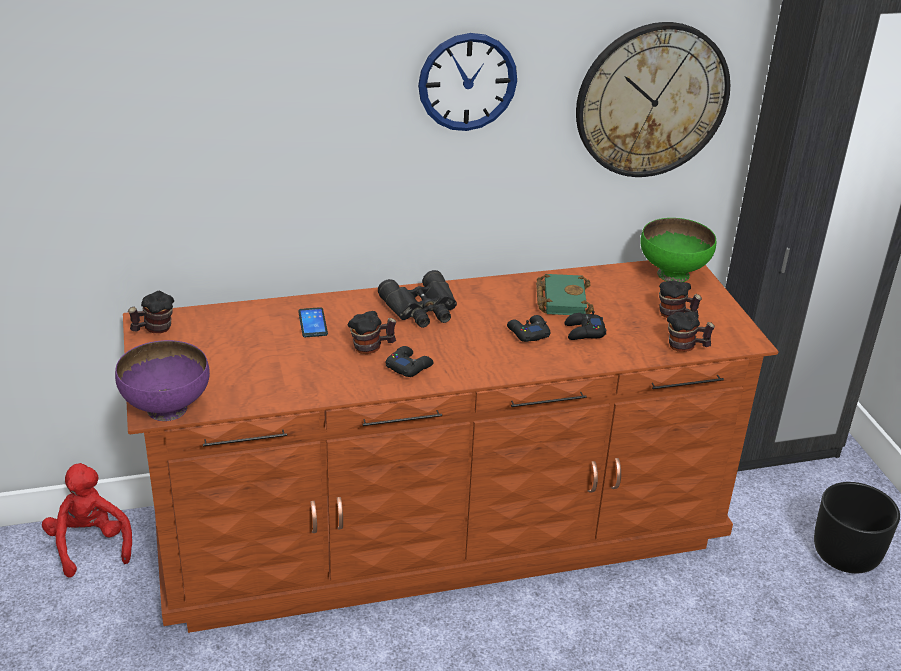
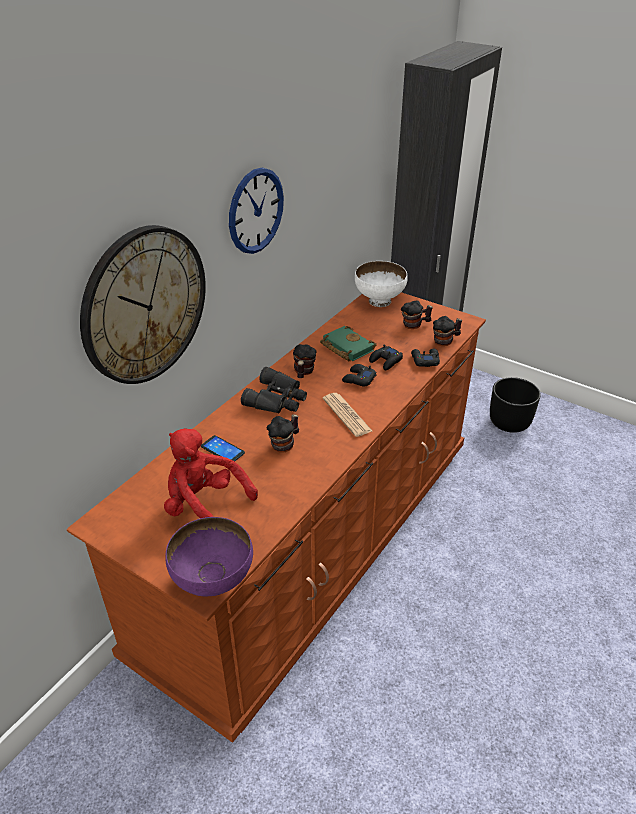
camera: 40 degrees left, 5 degrees up
red plush toy [42,463,132,578] -> red plush toy moved to [164,428,258,518]
mug [128,291,174,333] -> mug moved to [293,344,316,378]
black game controller [386,346,434,377] -> black game controller moved to [411,349,440,367]
wall clock [576,22,730,177] -> wall clock moved to [80,225,206,384]
green bowl [640,218,716,282] -> white bowl [355,261,407,307]
none -> newspaper [323,393,372,437]

